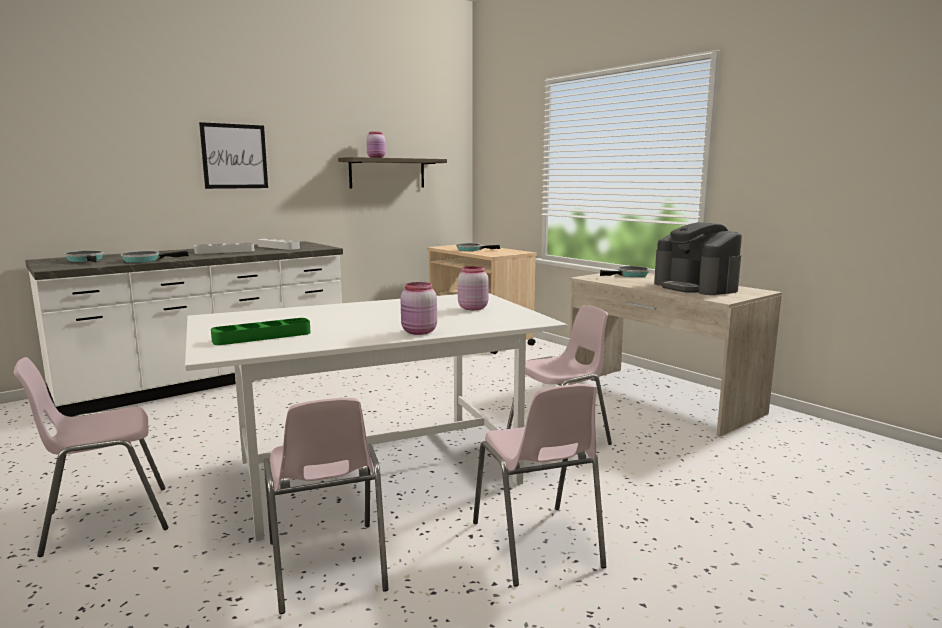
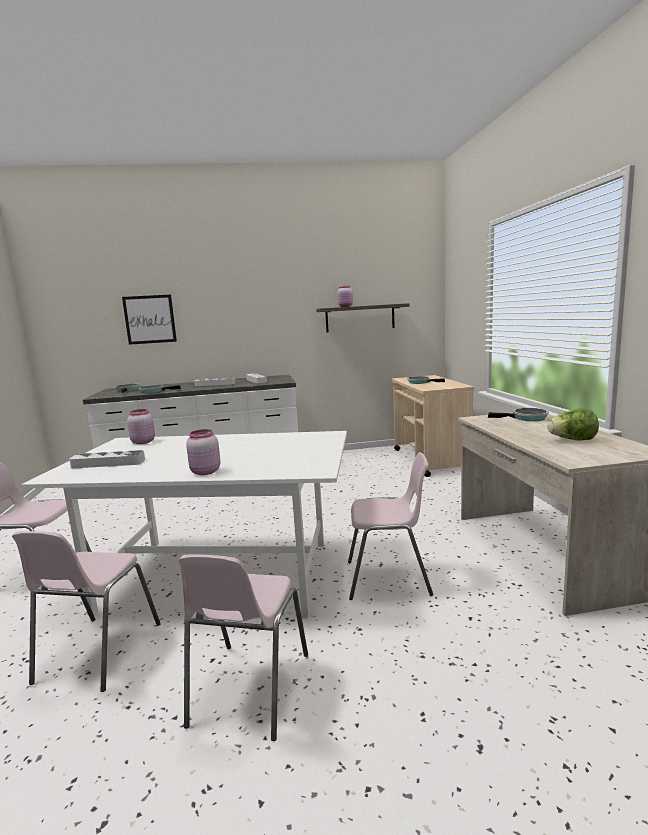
camera: 30 degrees right, 0 degrees up
picture [199,122,268,189] -> picture moved to [122,295,177,345]
green tray [211,318,311,345] -> grey tray [69,450,145,468]
pink jar [458,266,489,310] -> pink jar moved to [127,409,155,444]
coffee machine [654,222,742,295] -> lettuce [547,409,599,440]

